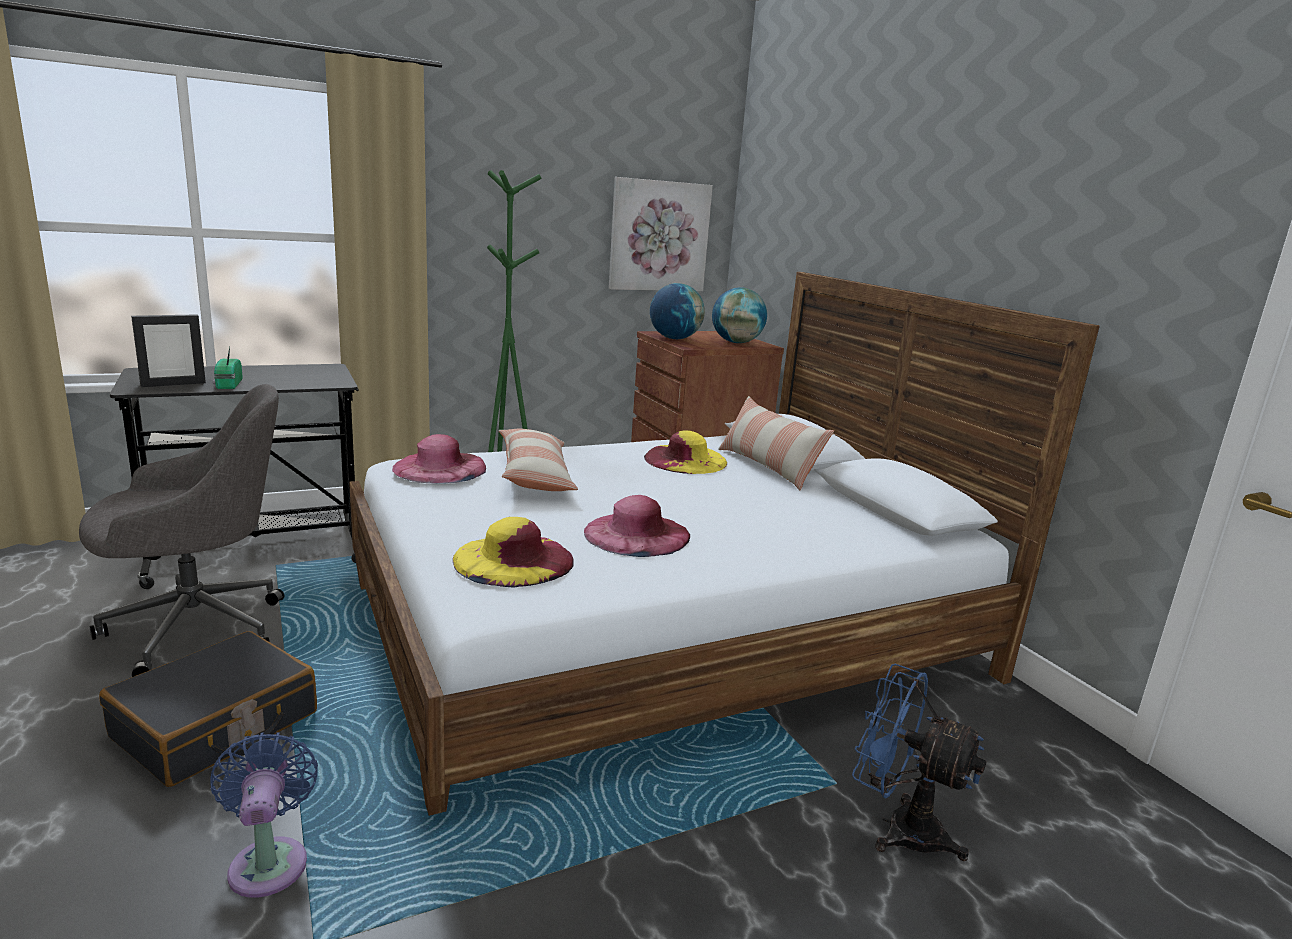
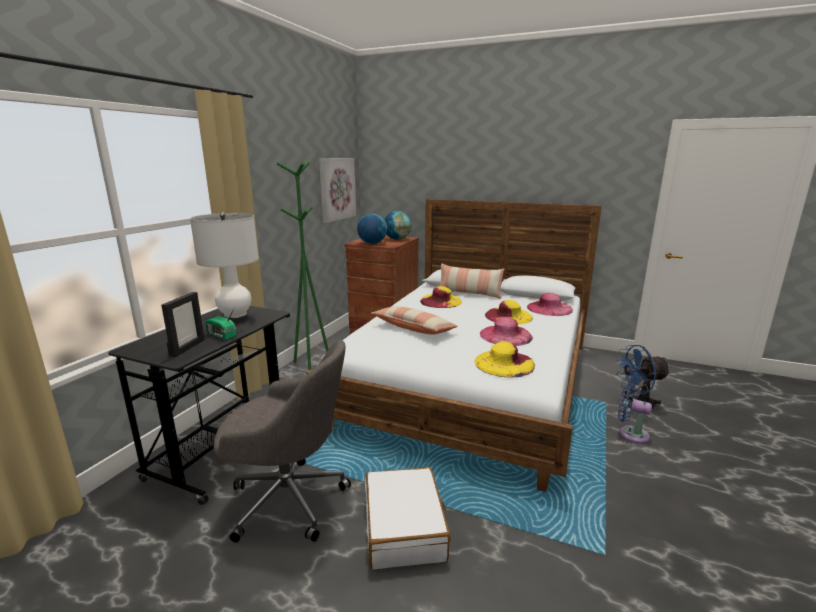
camera: 40 degrees left, 0 degrees up
grey office chair [79,384,284,677] -> grey office chair turned 75 degrees clockwise [214,340,351,543]
black suitcase [99,631,317,787] -> white suitcase [365,467,450,570]
blue fan [210,732,318,898] -> blue fan moved to [618,386,652,443]
pink hat [392,434,486,484] -> pink hat moved to [527,293,573,316]
none -> white table lamp [190,212,259,322]
none -> yellow hat [485,300,533,325]

